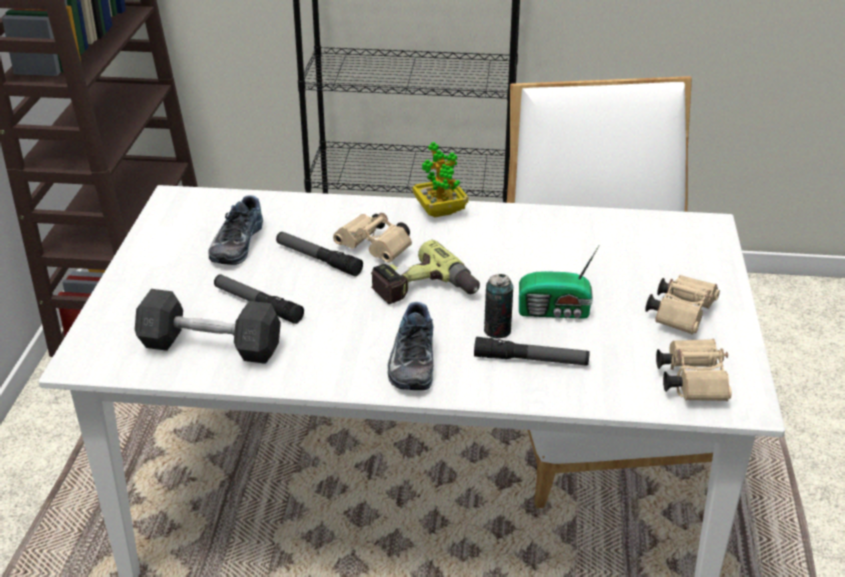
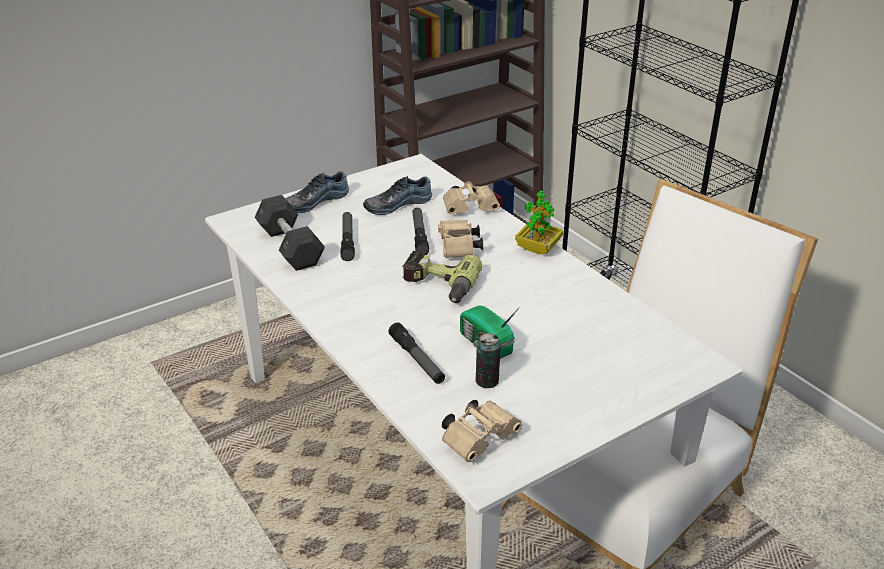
camera: 50 degrees right, 0 degrees up
shoe [388,302,433,390] -> shoe moved to [285,171,349,213]
can [484,274,513,339] -> can moved to [475,333,501,388]
beige binoculars [645,275,720,334] -> beige binoculars moved to [443,181,500,214]

